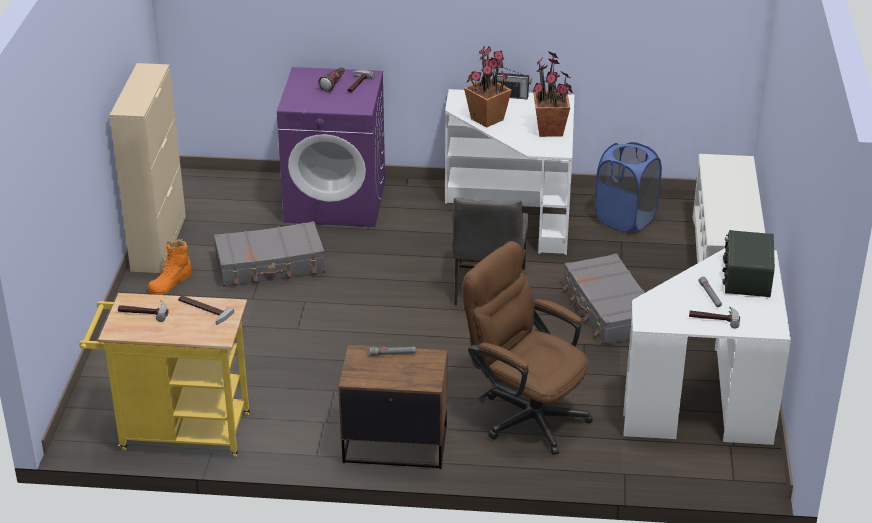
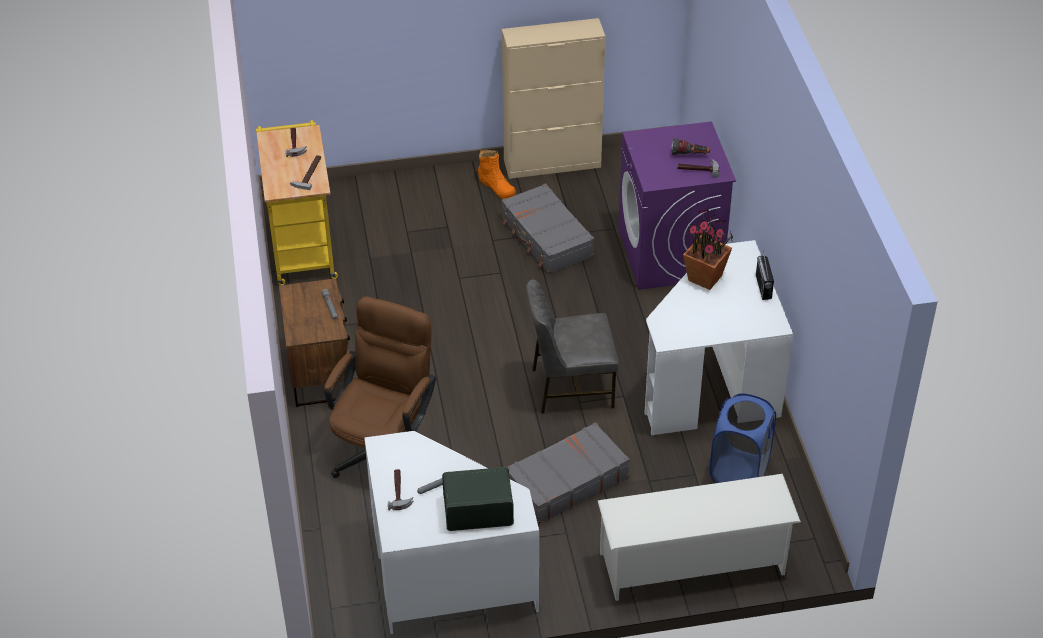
camera: 75 degrees right, 10 degrees up
orange boot [148,238,192,295] -> orange boot turned 150 degrees counterclockwise [478,150,516,199]
potted plant [533,51,573,137] -> none

